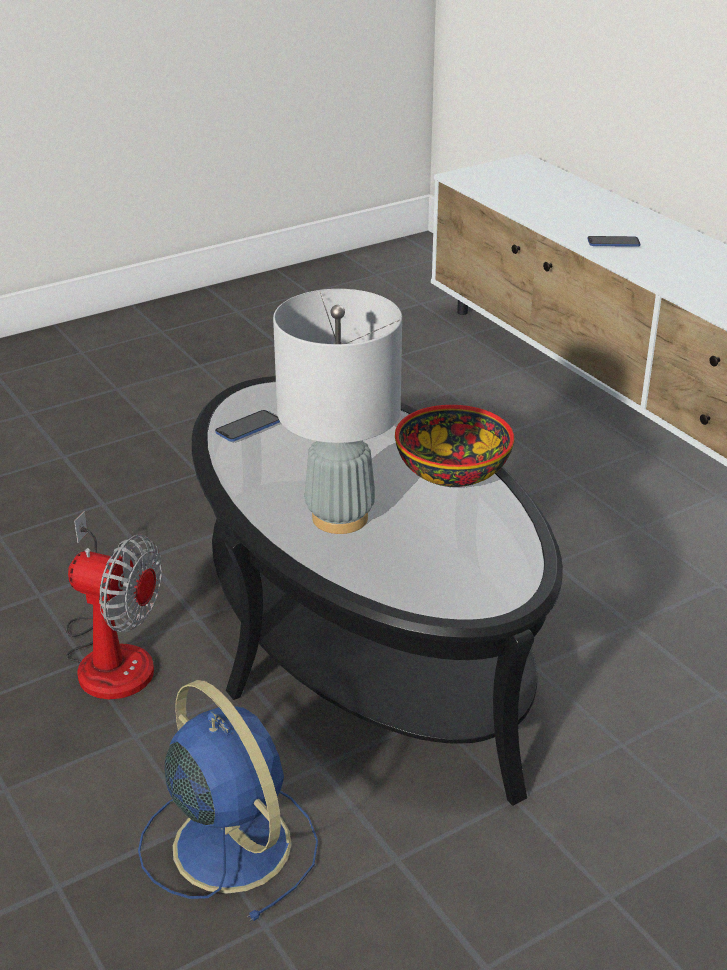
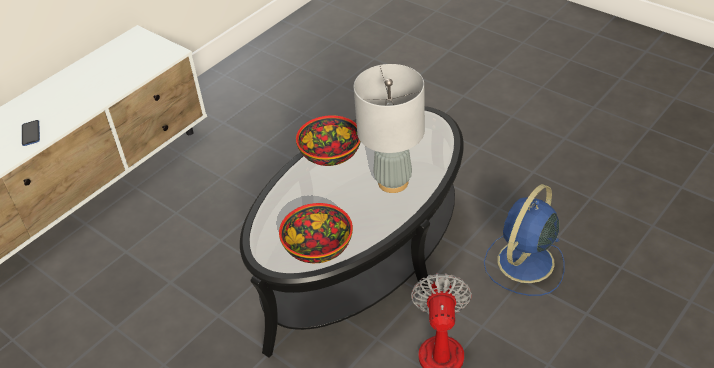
camera: 105 degrees left, 10 degrees up
phone [215,410,280,442] -> bowl [279,203,353,263]

